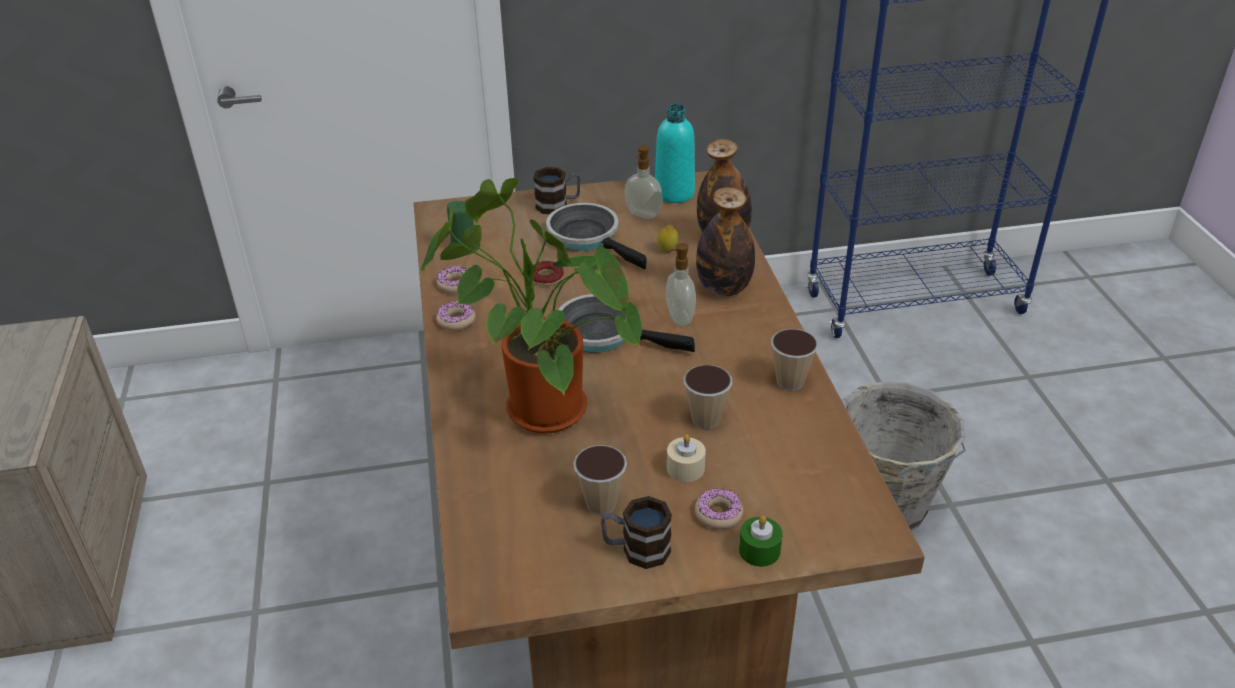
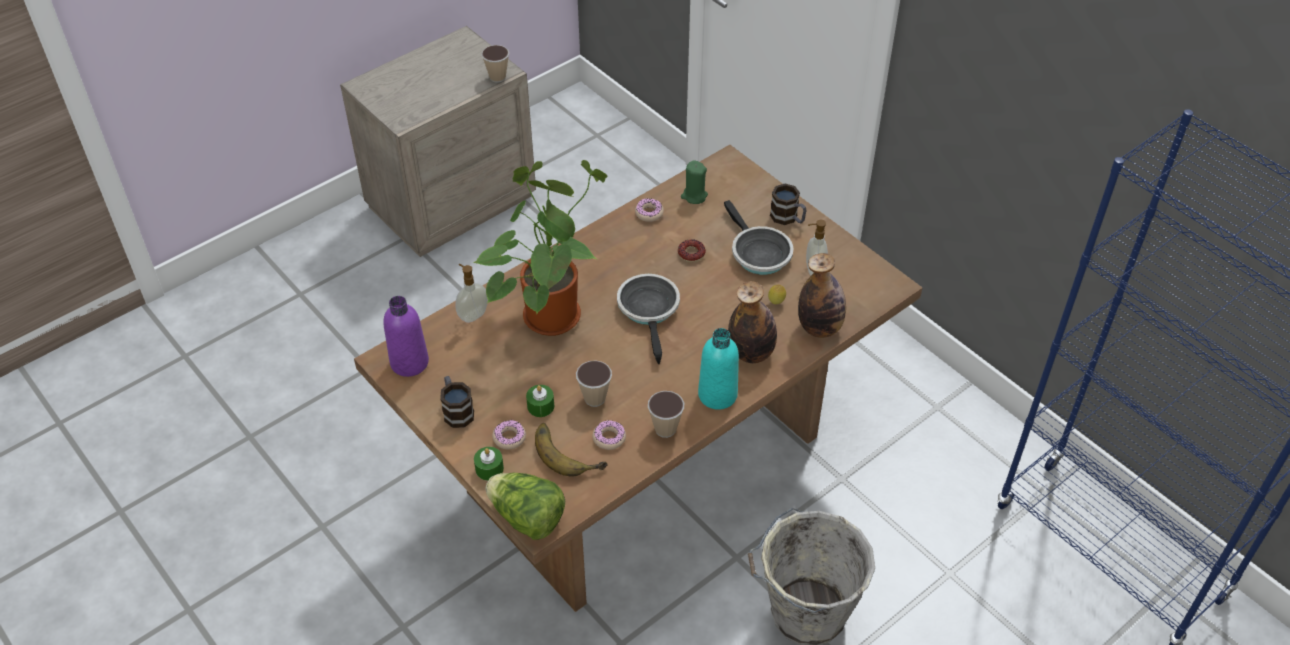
camera: 60 degrees right, 10 degrees up
donut [436,301,475,331] -> donut moved to [593,420,626,450]
frying pan [546,203,647,270] -> frying pan turned 135 degrees clockwise [724,200,794,275]
cup [573,445,627,515] -> cup moved to [481,45,509,83]
turquoise bottle [655,104,695,203] -> turquoise bottle moved to [698,328,739,410]
soap dispenser [666,243,696,326] -> soap dispenser moved to [455,264,488,323]
beige candle [667,434,706,482] -> green candle [526,385,554,417]
none -> purple bottle [383,296,429,377]
none -> lettuce [486,473,565,540]
none -> banana [535,423,608,477]

